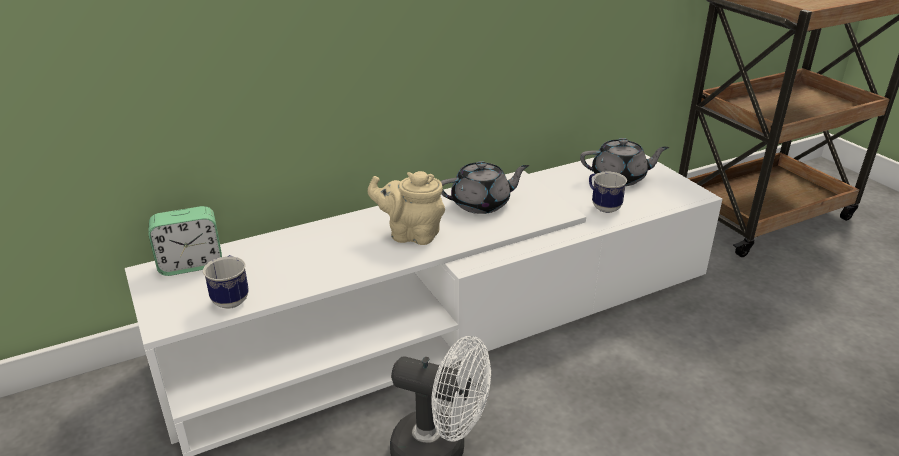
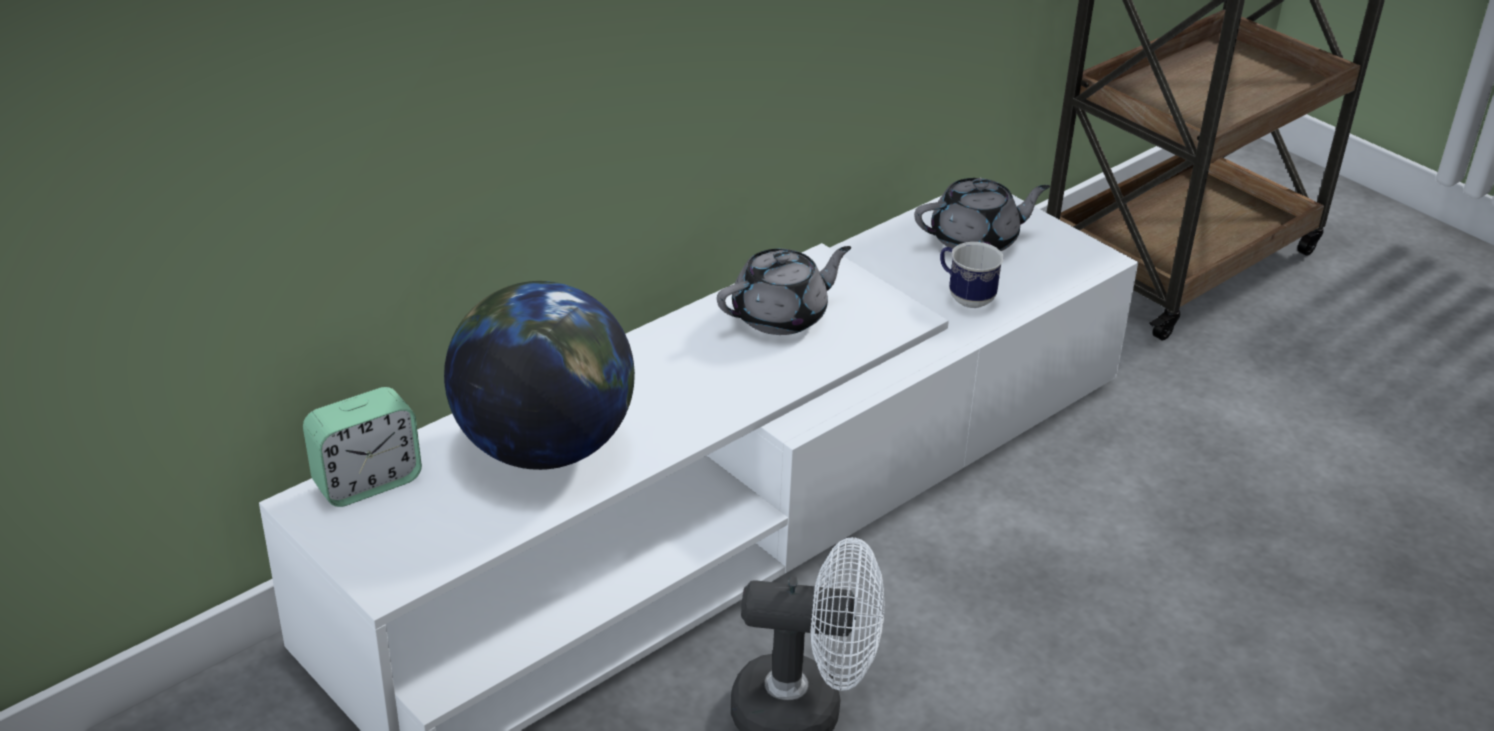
camera: 15 degrees left, 5 degrees up
mug [203,255,249,309] -> none
beige teapot [367,171,445,245] -> none
none -> globe [444,281,635,470]

